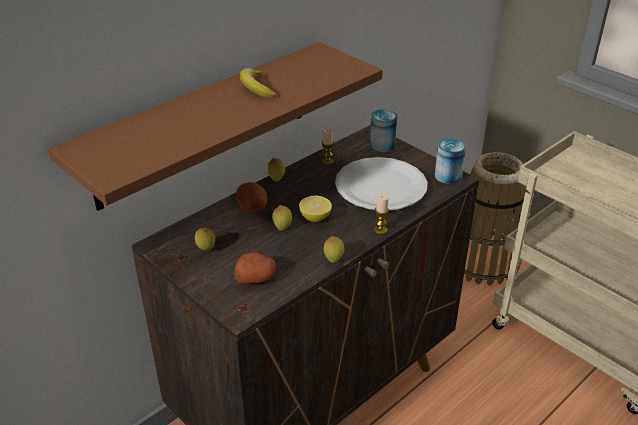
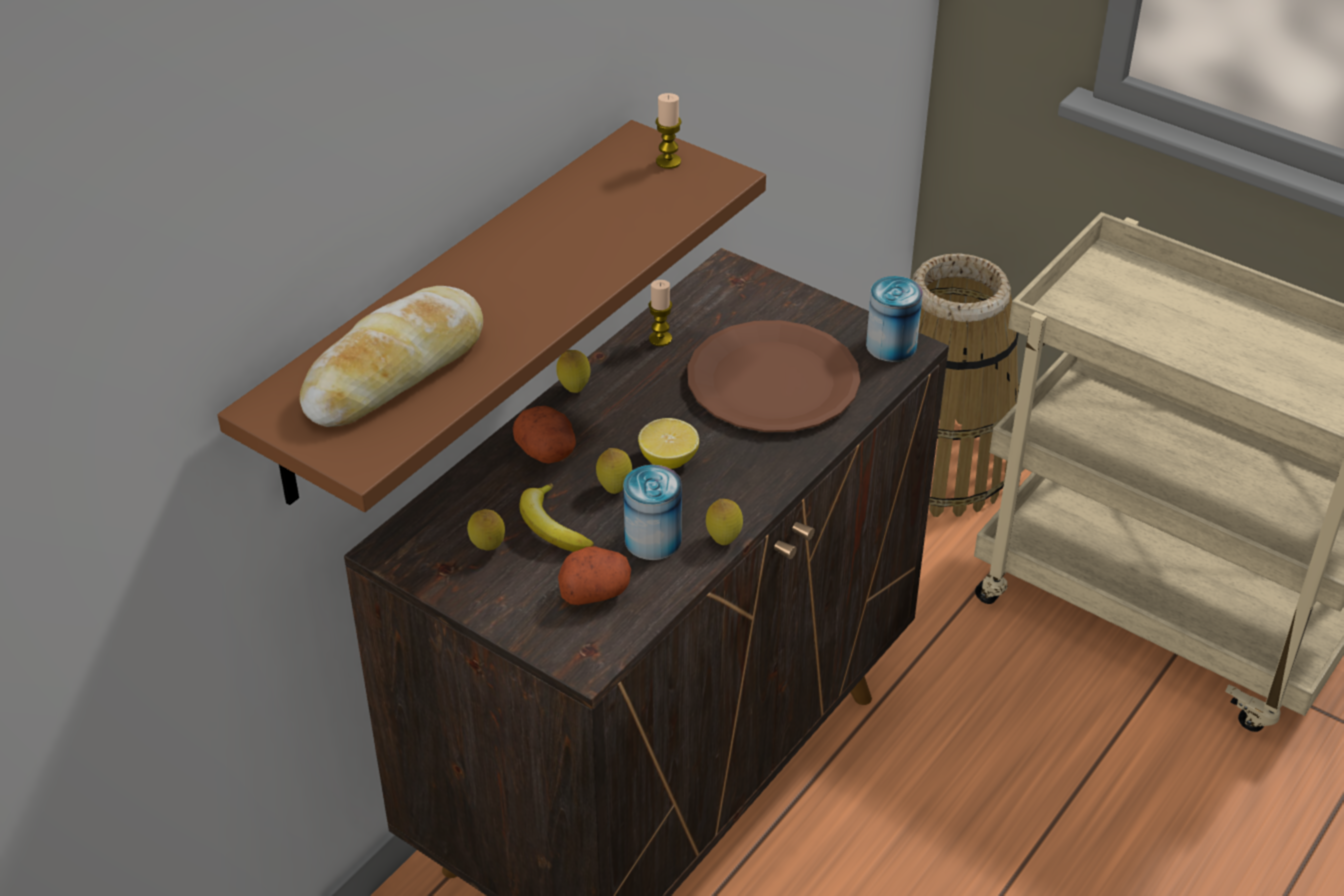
camera: 10 degrees left, 5 degrees up
banana [240,68,276,98] -> banana moved to [519,484,594,552]
white plate [335,157,427,210] -> brown plate [687,320,860,432]
can [370,109,397,152] -> can moved to [623,465,682,560]
candle [374,195,389,234] -> candle moved to [655,93,681,169]
none -> bread [300,286,483,427]

